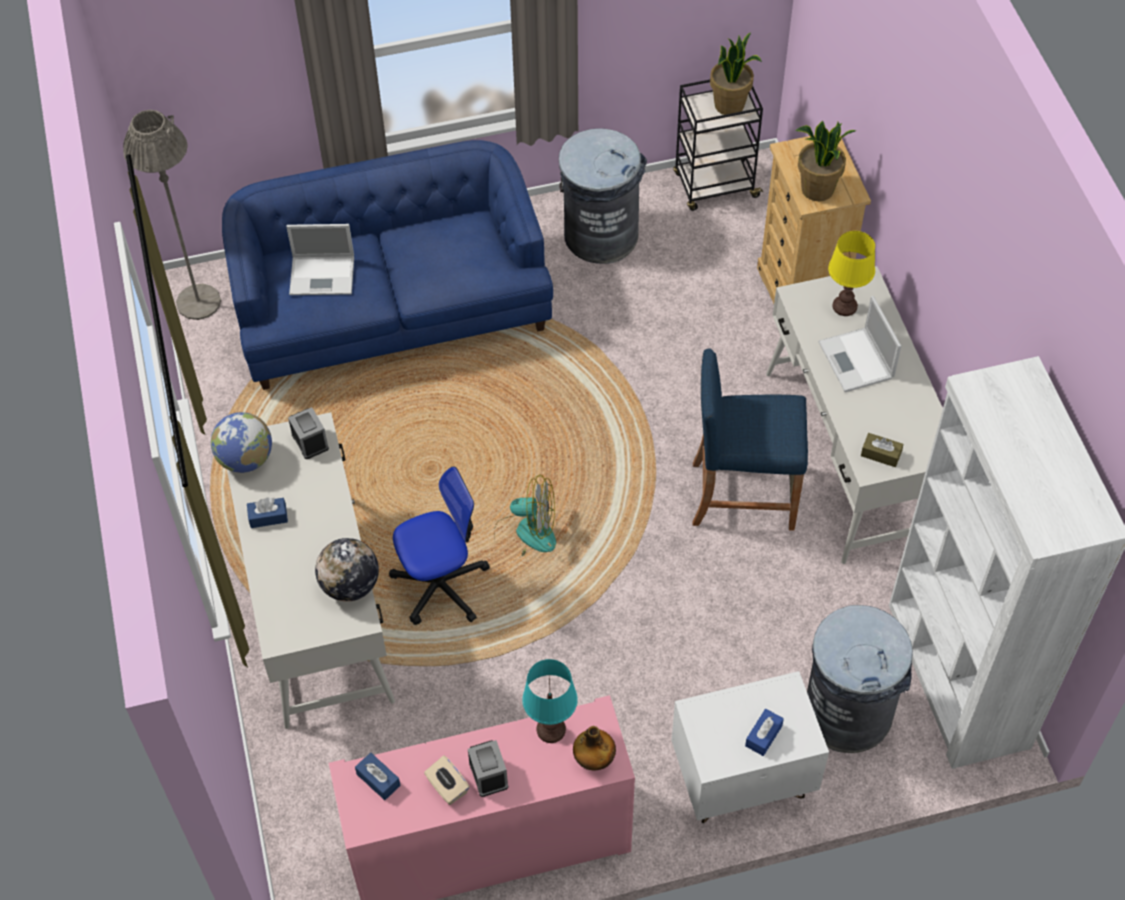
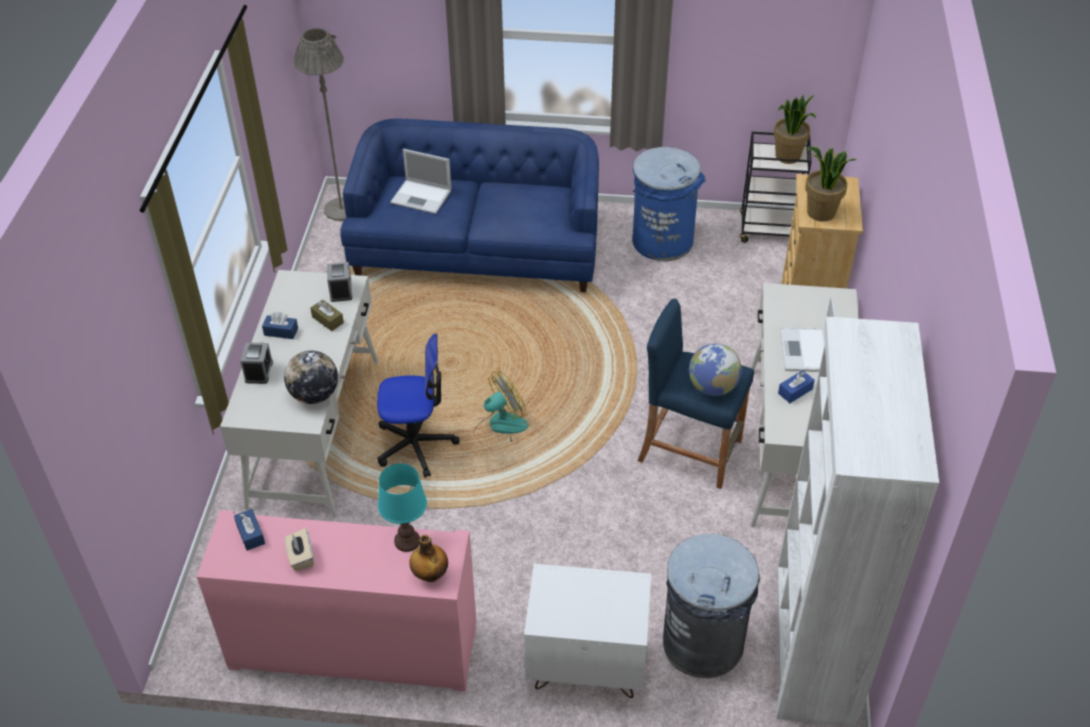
camera: 20 degrees right, 10 degrees down
globe [211,412,272,473] -> globe moved to [689,344,742,396]
alarm clock [468,740,508,797] -> alarm clock moved to [240,343,273,384]
fan [494,474,556,556] -> fan turned 60 degrees counterclockwise [474,371,529,445]
grey trash can [559,128,647,264] -> blue trash can [632,147,706,262]
blue tissue box [745,709,784,756] -> blue tissue box moved to [778,370,815,403]
yellow table lamp [828,231,875,316] -> none
brown tissue box [861,433,903,467] -> brown tissue box moved to [311,300,344,331]

